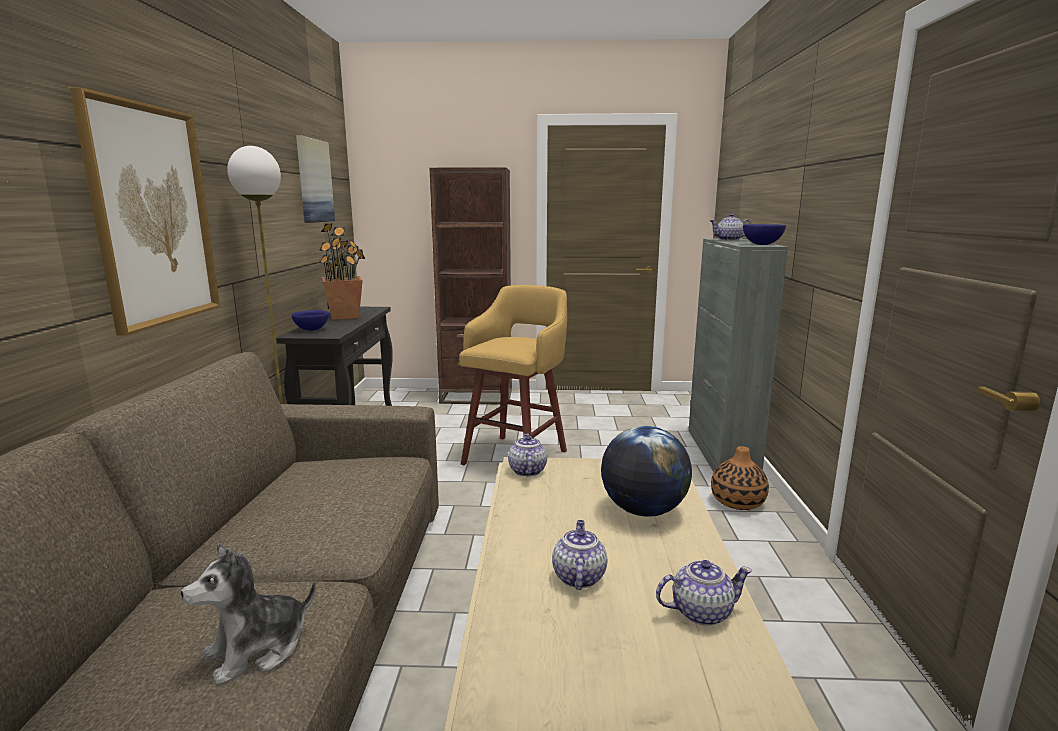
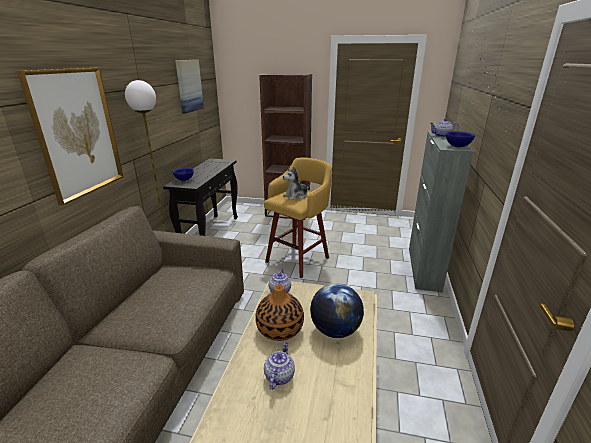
camera: 10 degrees right, 10 degrees up
plush toy [181,543,316,686] -> plush toy moved to [283,166,310,200]
potted plant [319,224,365,320] -> none
teapot [656,560,752,626] -> none
vase [711,446,769,510] -> vase moved to [255,284,304,341]

